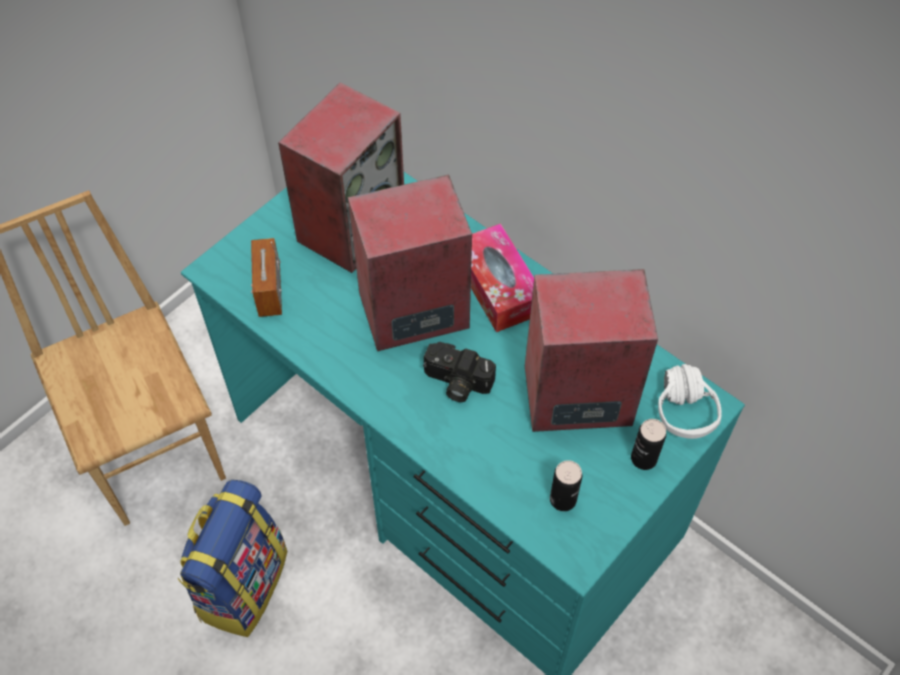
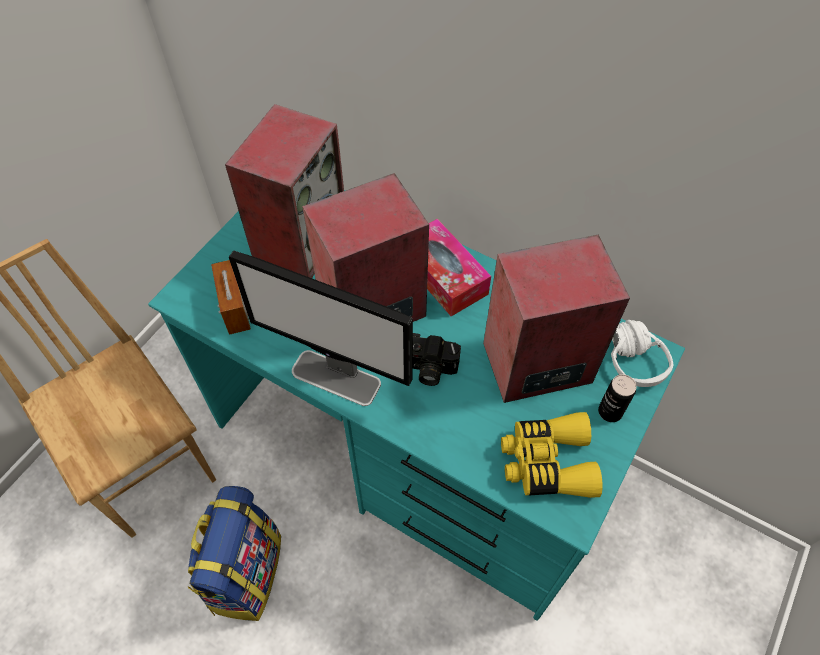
camera: 10 degrees left, 0 degrees up
can [550,460,582,511] -> yellow binoculars [501,412,603,498]
none -> monitor [229,251,413,406]

